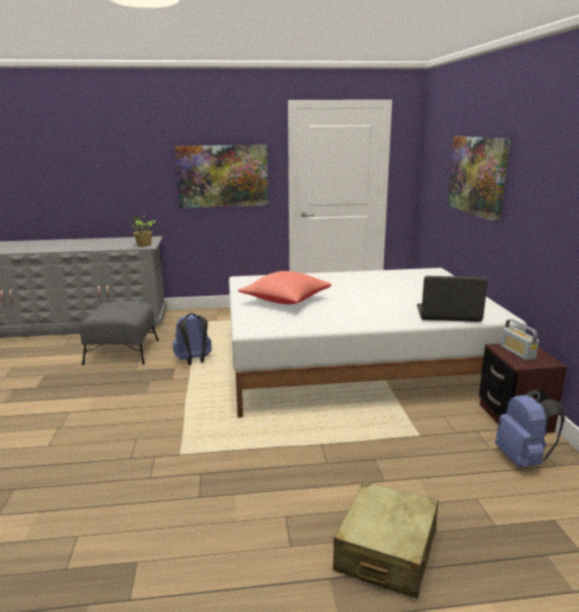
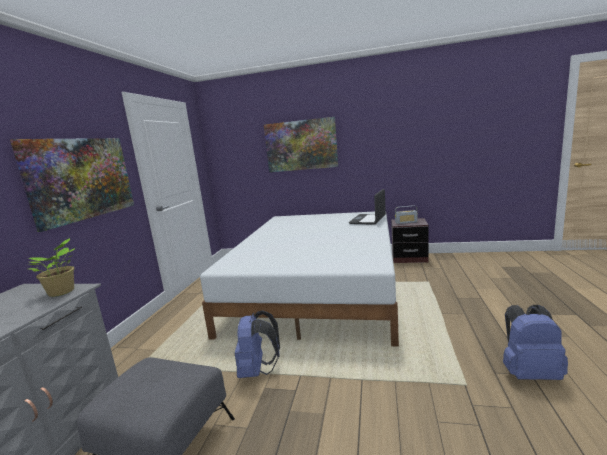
camera: 70 degrees left, 5 degrees down
red pillow [238,271,331,304] -> none
beige suitcase [333,481,438,599] -> none
blue backpack [495,389,565,467] -> blue backpack moved to [503,305,568,380]

